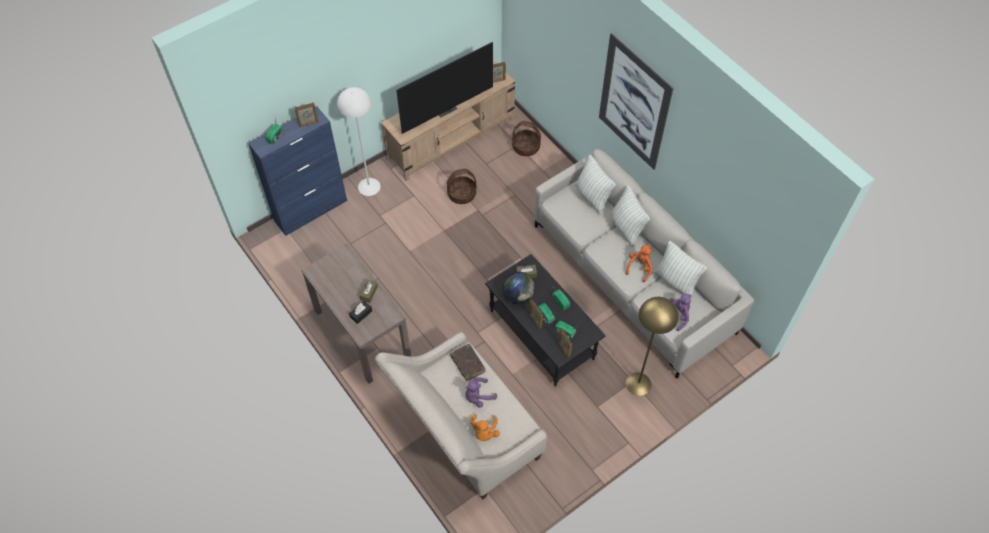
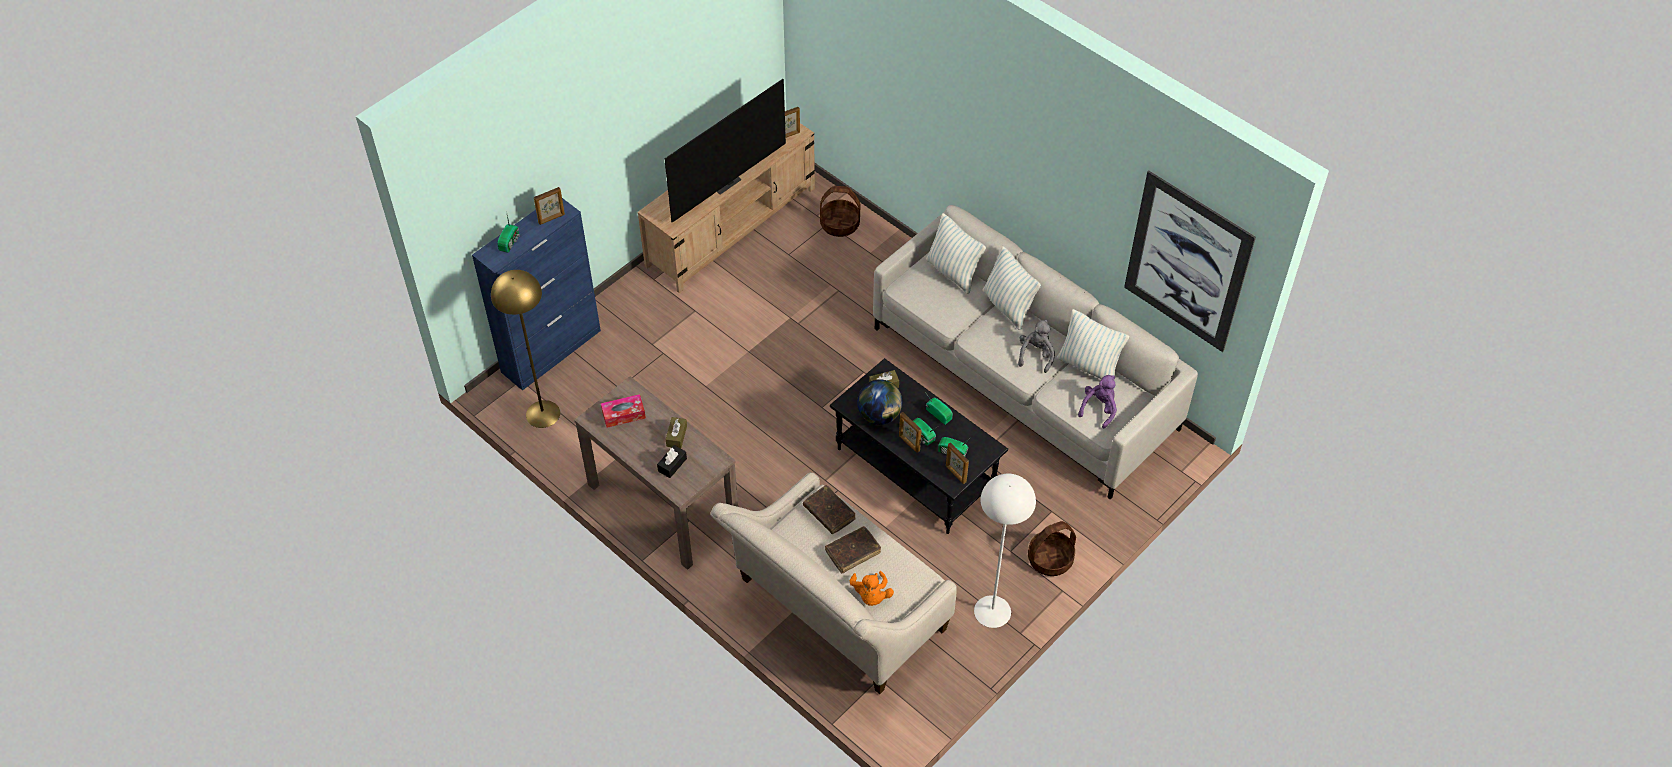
camera: 10 degrees left, 5 degrees down
white floor lamp [337,87,381,196] -> white floor lamp moved to [974,474,1036,628]
basket [447,169,476,204] -> basket moved to [1028,521,1076,576]
purple plush toy [465,377,497,408] -> brown book [825,526,881,573]
picture [599,33,674,170] -> picture moved to [1124,171,1256,352]
orange plush toy [625,245,653,282] -> grey plush toy [1018,320,1055,373]
yellow floor lamp [626,297,678,396] -> yellow floor lamp moved to [491,270,560,428]
none -> tissue box [601,394,646,428]

